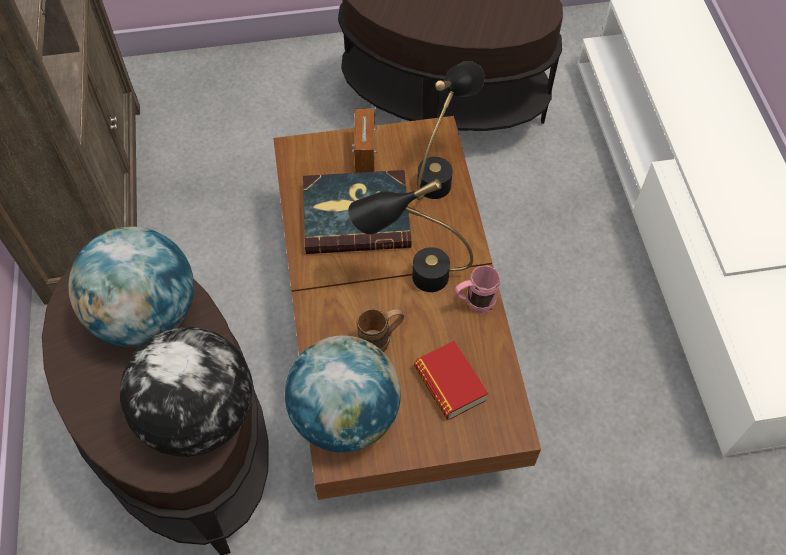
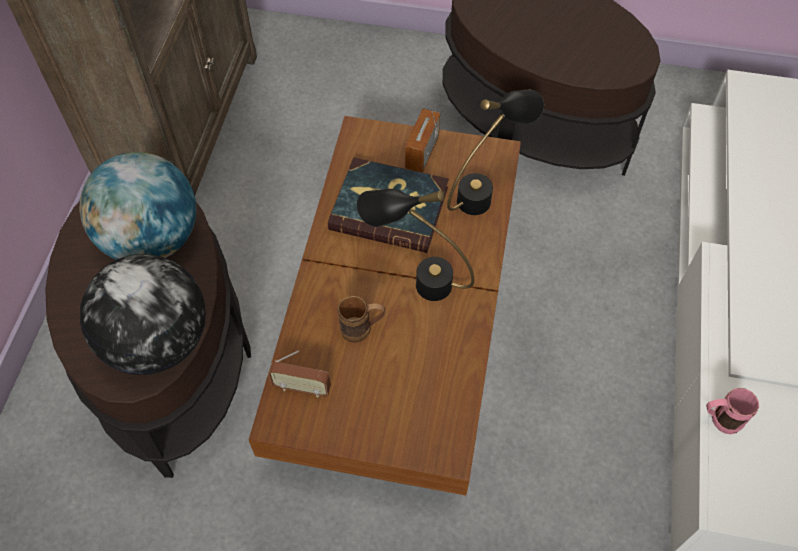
camera: 20 degrees right, 0 degrees up
globe [285,335,401,452] -> radio [268,350,331,398]
book [414,341,488,420] -> none
pink mug [455,265,500,313] -> pink mug moved to [706,388,759,434]

